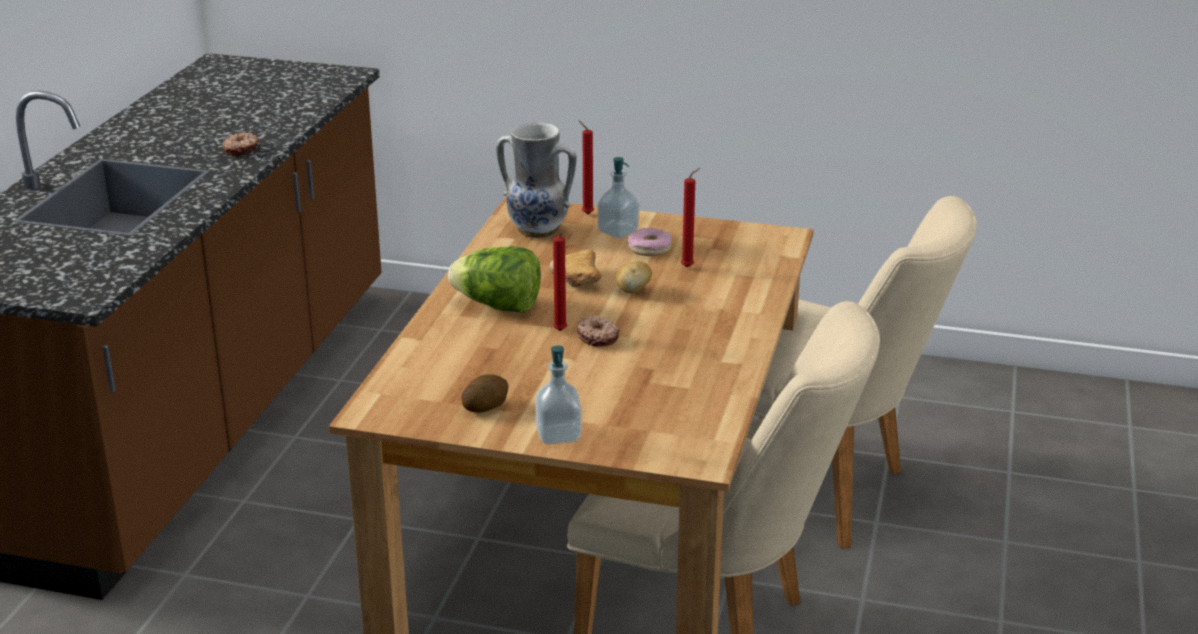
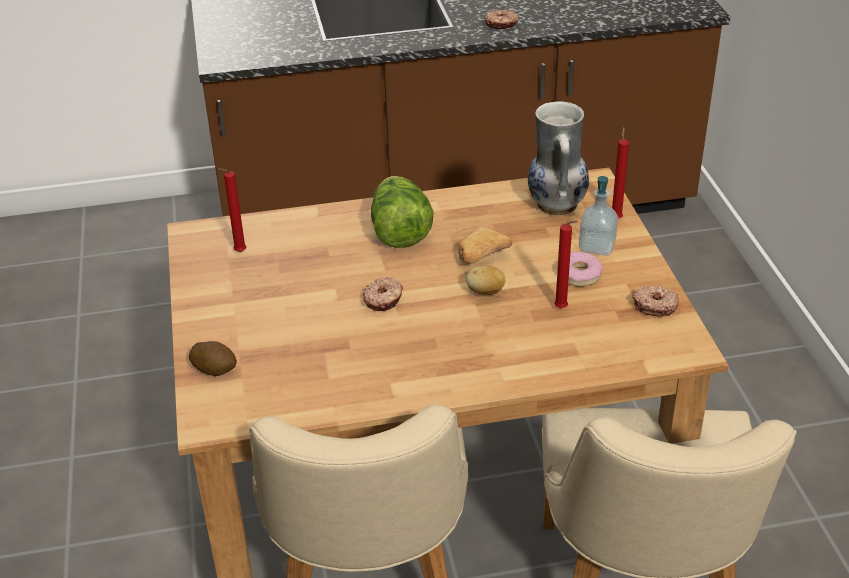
camera: 65 degrees right, 10 degrees up
potato [461,375,508,412] -> potato moved to [189,341,237,376]
soap dispenser [535,345,582,445] -> none
red candle [553,232,567,331] -> red candle moved to [218,168,246,252]
none -> donut [632,286,679,316]

